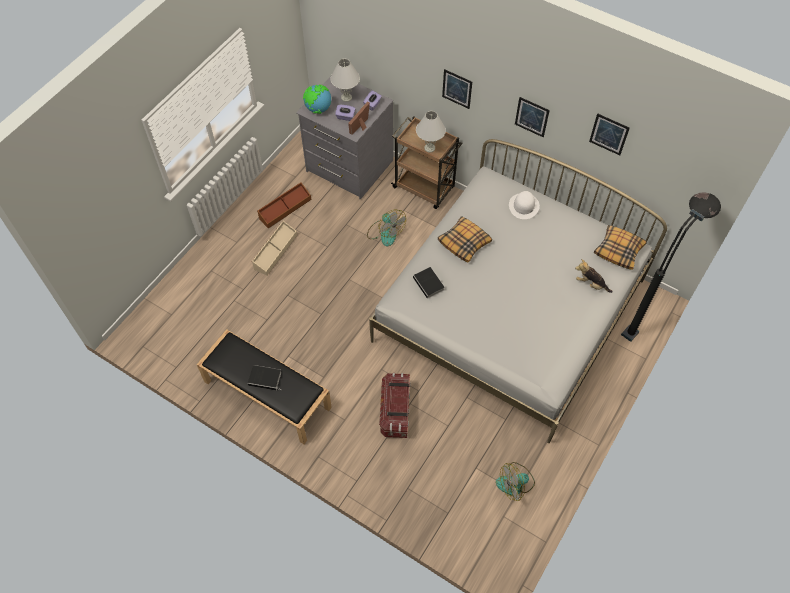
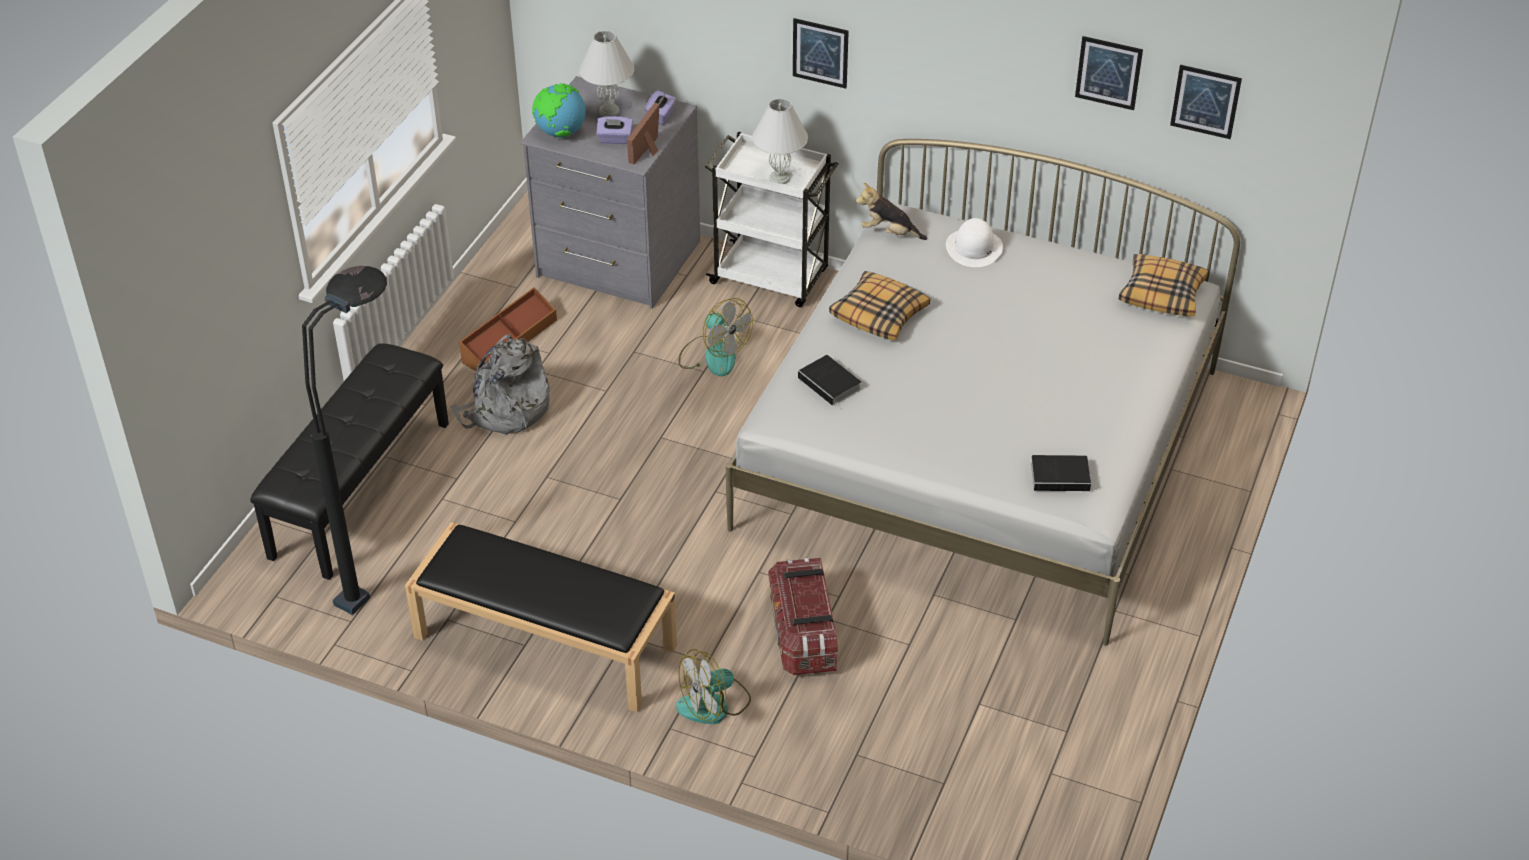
camera: 10 degrees left, 15 degrees down
book [248,365,281,390] -> book moved to [1031,455,1099,491]
beige storage box [252,221,297,276] -> grey backpack [451,334,550,435]
brown cart [391,116,463,209] -> white cart [705,132,839,307]
fan [496,462,535,501] -> fan moved to [676,649,751,724]
picture [515,97,550,137] -> picture moved to [1170,65,1242,139]
plush toy [575,259,613,293] -> plush toy moved to [856,183,927,240]
black floor lamp [621,192,721,342] -> black floor lamp moved to [302,266,387,615]
none -> black bench [250,344,449,580]

